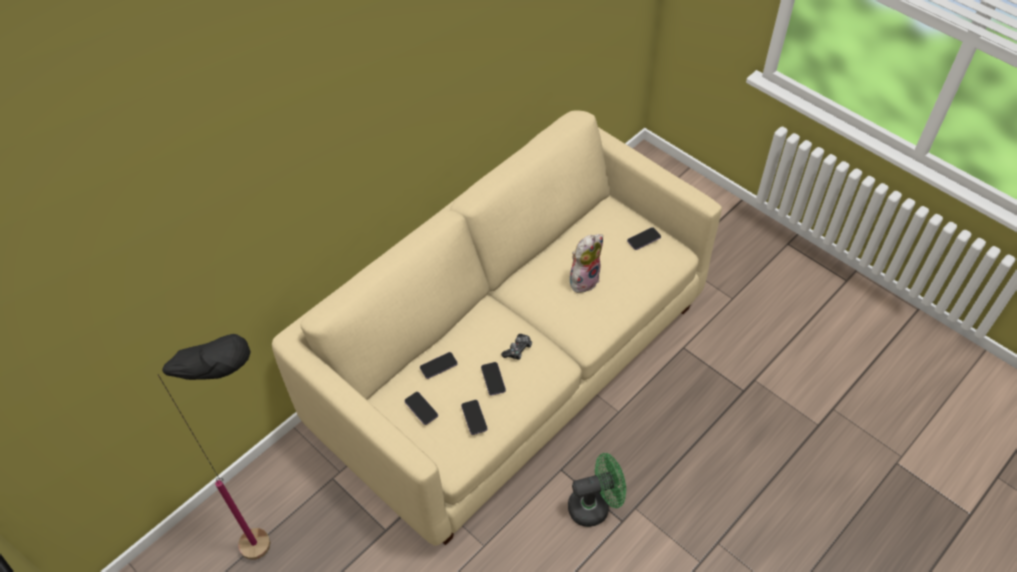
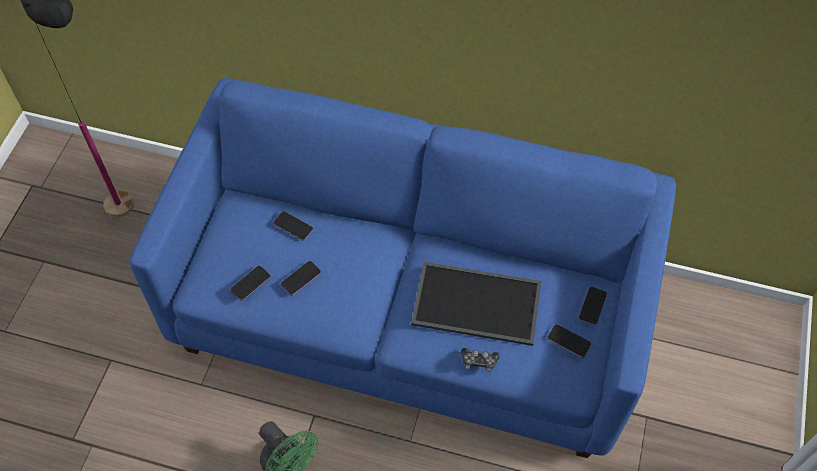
camera: 60 degrees right, 5 degrees up
beige sofa [272,110,722,546] -> blue sofa [129,78,676,458]
phone [405,392,438,425] -> phone moved to [578,287,607,325]
game controller [501,334,532,360] -> game controller moved to [461,348,499,372]
plush toy [570,234,603,293] -> tray [411,262,541,346]

